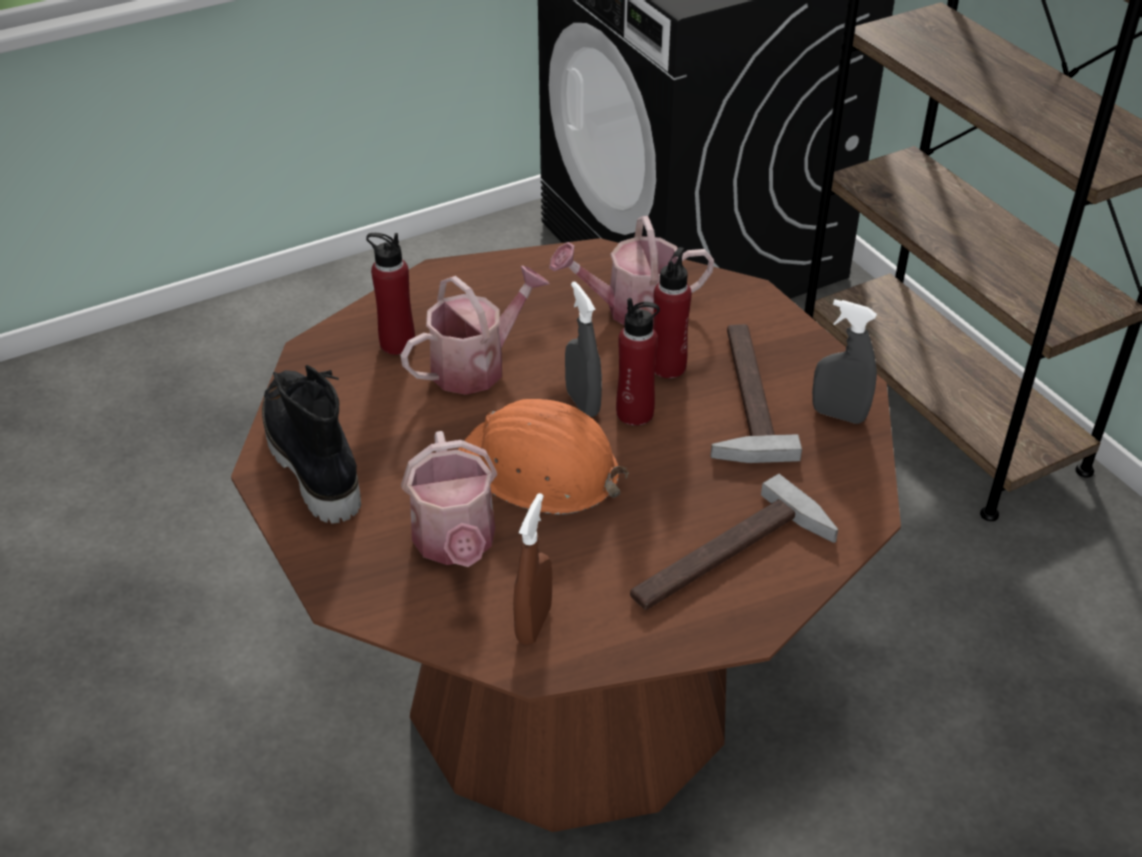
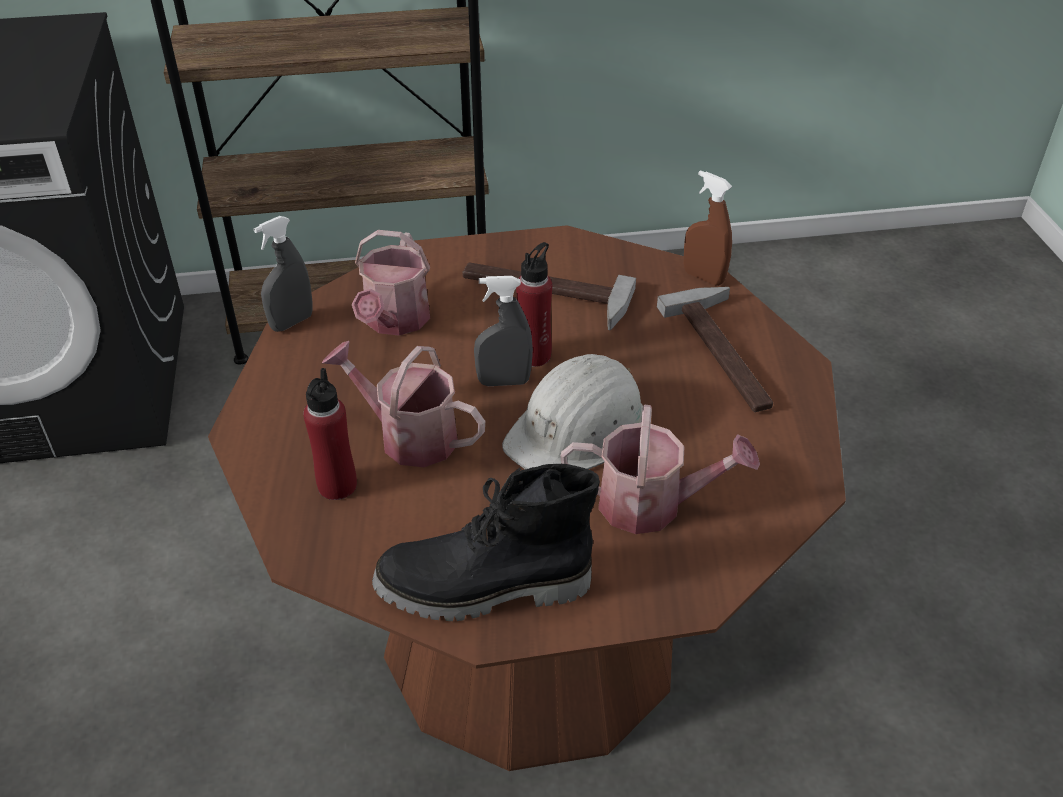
camera: 70 degrees left, 0 degrees up
watering can [400,266,549,395] -> watering can turned 45 degrees counterclockwise [322,341,485,467]
orange hard hat [458,399,629,515] -> white hard hat [502,354,643,469]
brown spray bottle [513,493,552,645] -> brown spray bottle moved to [684,170,732,286]
red bottle [653,247,692,378] -> none
grey spray bottle [812,299,877,424] -> grey spray bottle moved to [254,216,313,332]

